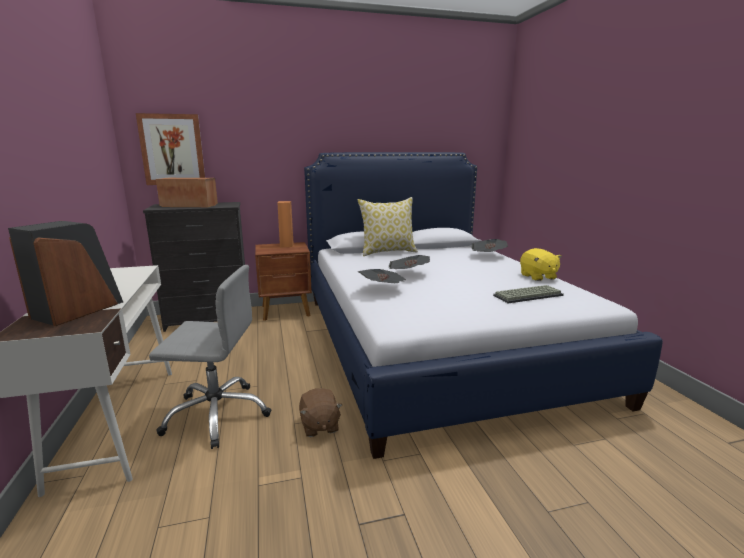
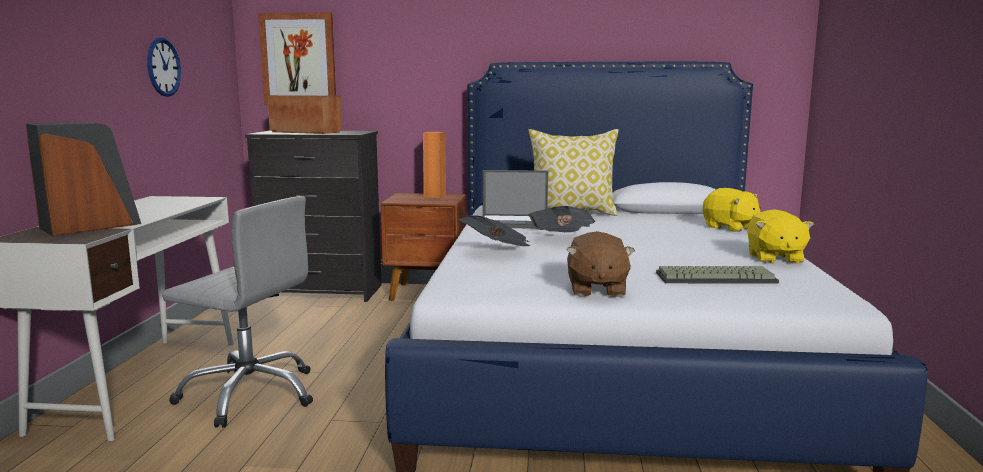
camera: 20 degrees right, 5 degrees down
brown plush toy [299,388,342,437] -> brown plush toy moved to [567,231,635,297]
newspaper [472,239,508,252] -> yellow plush toy [703,188,761,232]
none -> wall clock [147,38,181,97]
none -> laptop [482,170,548,229]

